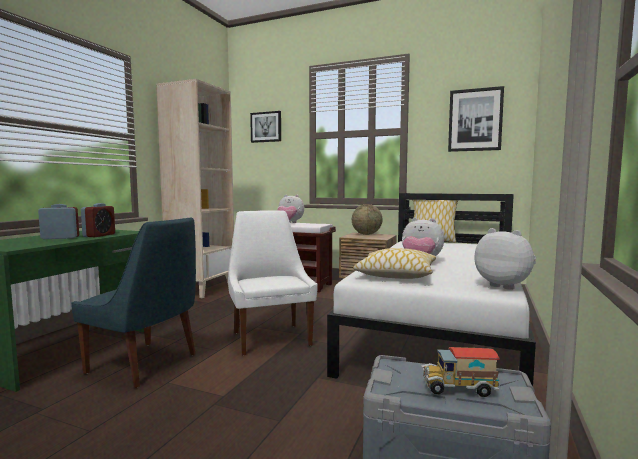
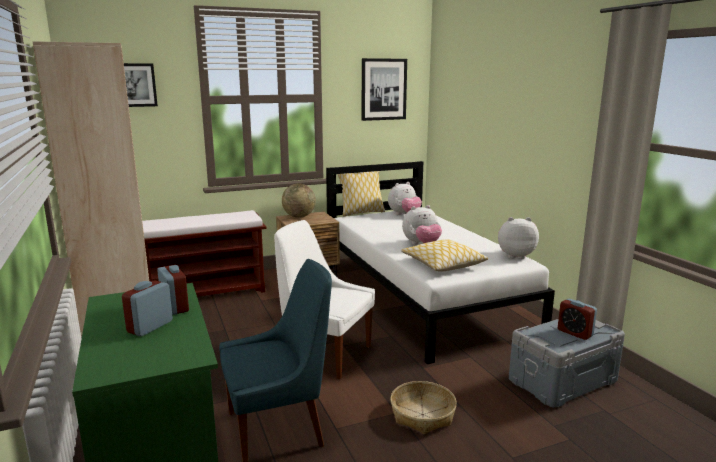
camera: 45 degrees left, 10 degrees up
plush toy [277,195,304,223] -> plush toy moved to [388,182,422,215]
toy truck [421,347,500,397] -> alarm clock [558,299,597,340]
none -> basket [390,381,457,434]

